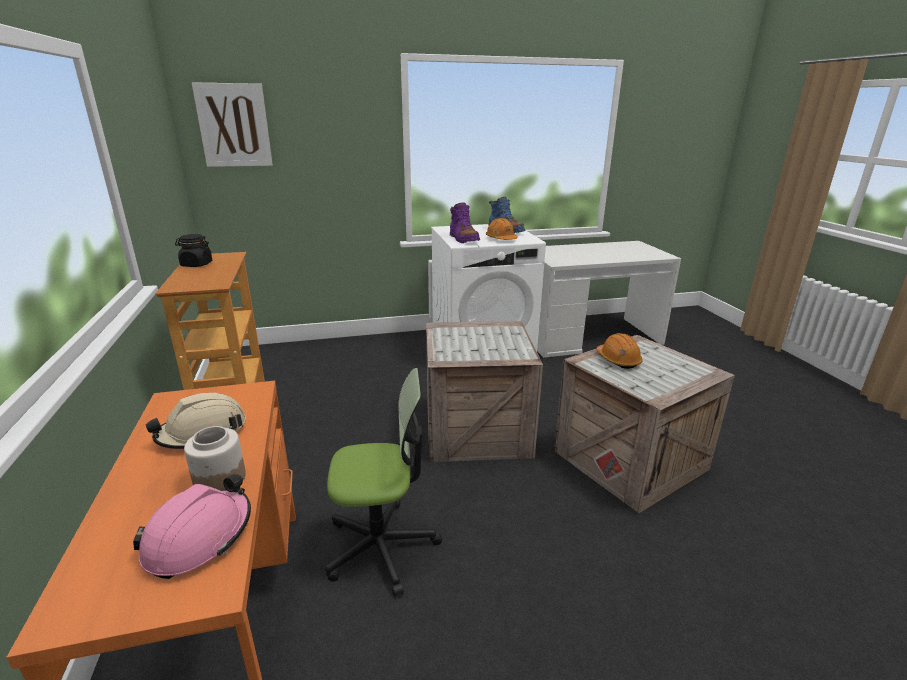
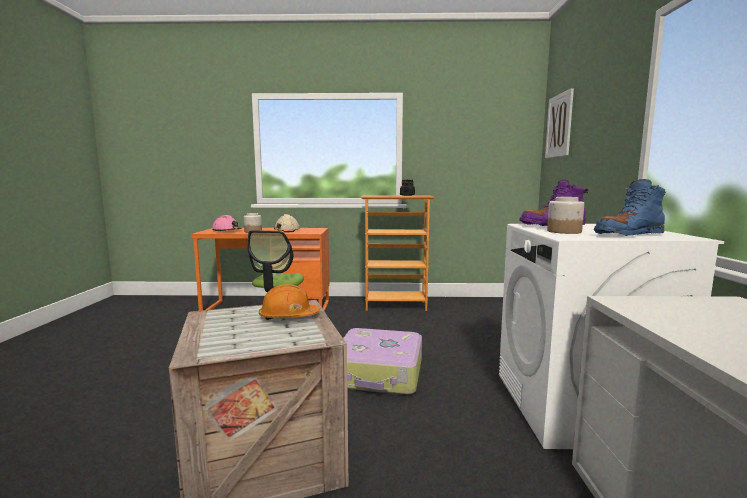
camera: 105 degrees right, 15 degrees down
crate [426,321,543,462] -> suitcase [343,328,422,395]
orange hard hat [486,218,518,240] -> jar [547,197,584,234]

